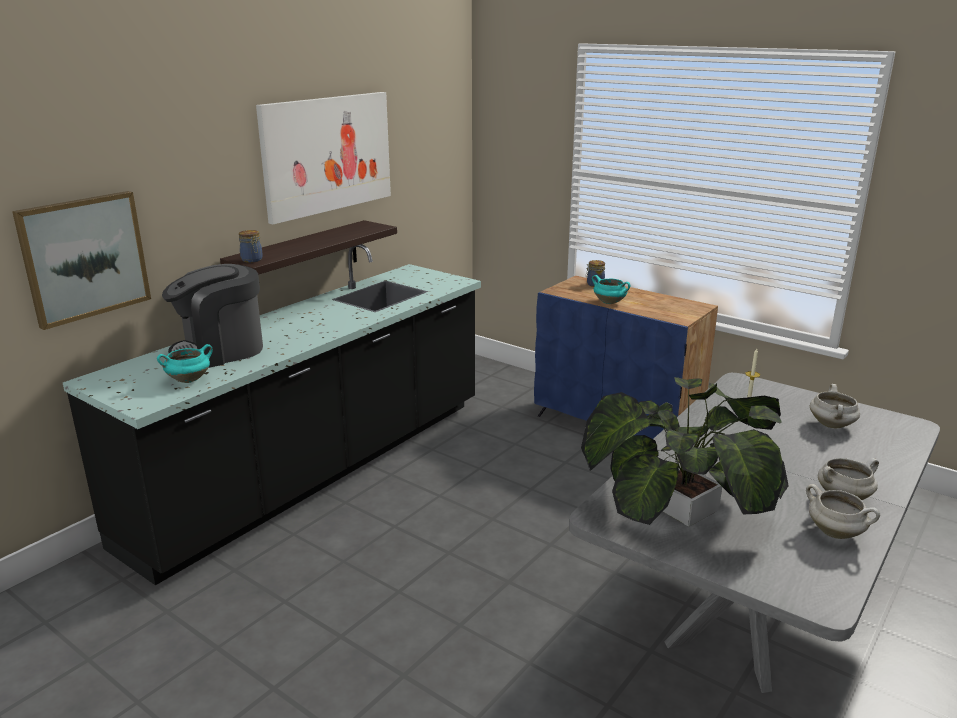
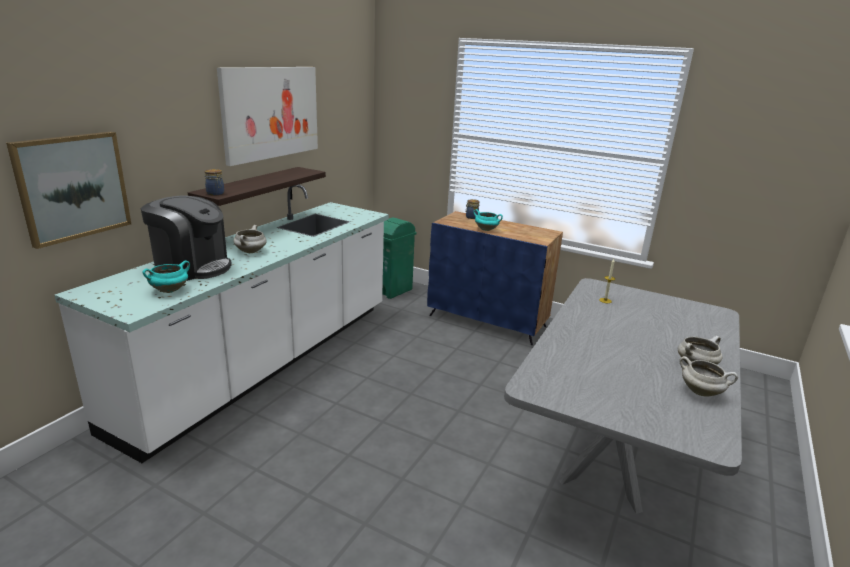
camera: 10 degrees left, 0 degrees up
black counter [63,244,481,585] -> white counter [54,184,389,463]
coffee machine [162,264,263,368] -> coffee machine turned 120 degrees counterclockwise [141,196,232,281]
potted plant [581,377,789,526] -> none
white cooking pot [810,384,860,428] -> white cooking pot moved to [233,225,266,253]
none -> green trash can [383,217,417,299]

